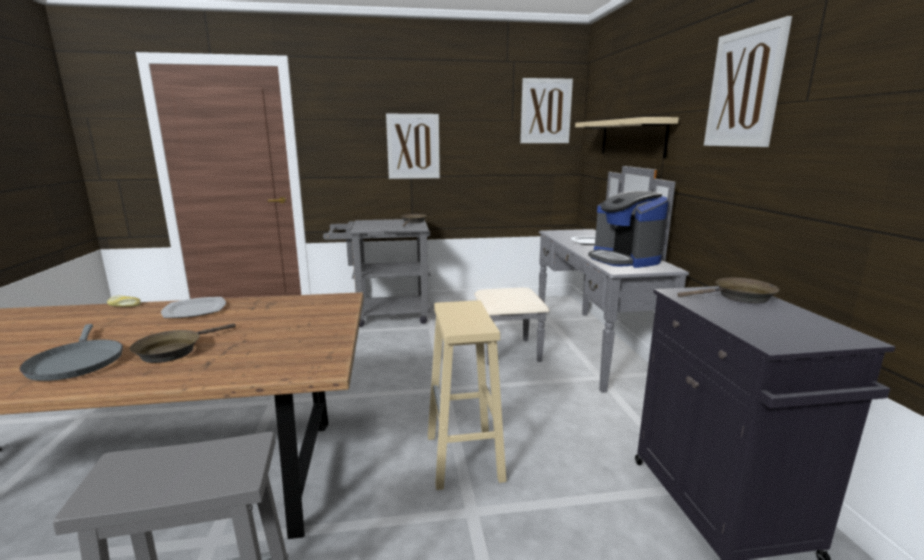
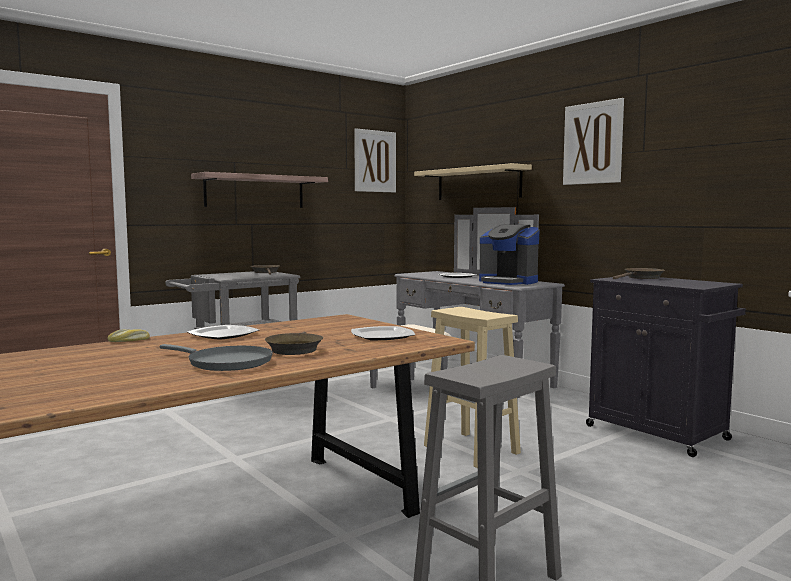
camera: 30 degrees left, 10 degrees down
picture [386,114,440,179] -> shelf [191,172,328,208]
none -> plate [351,326,415,340]

